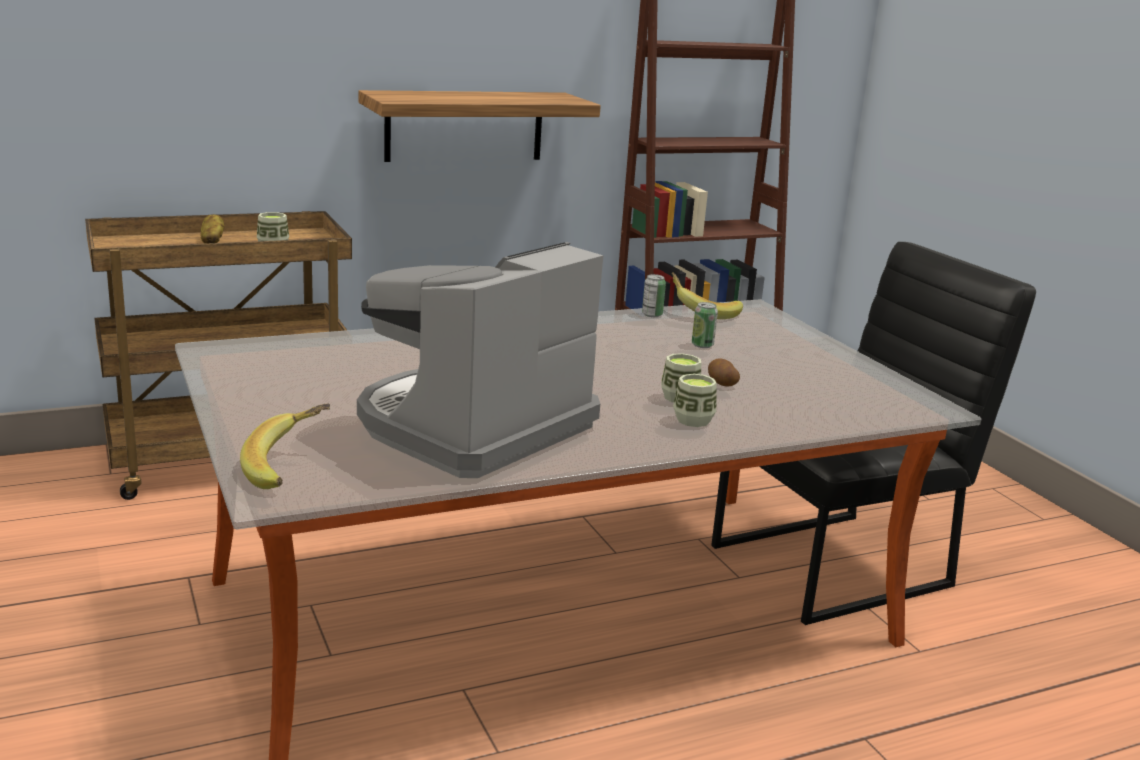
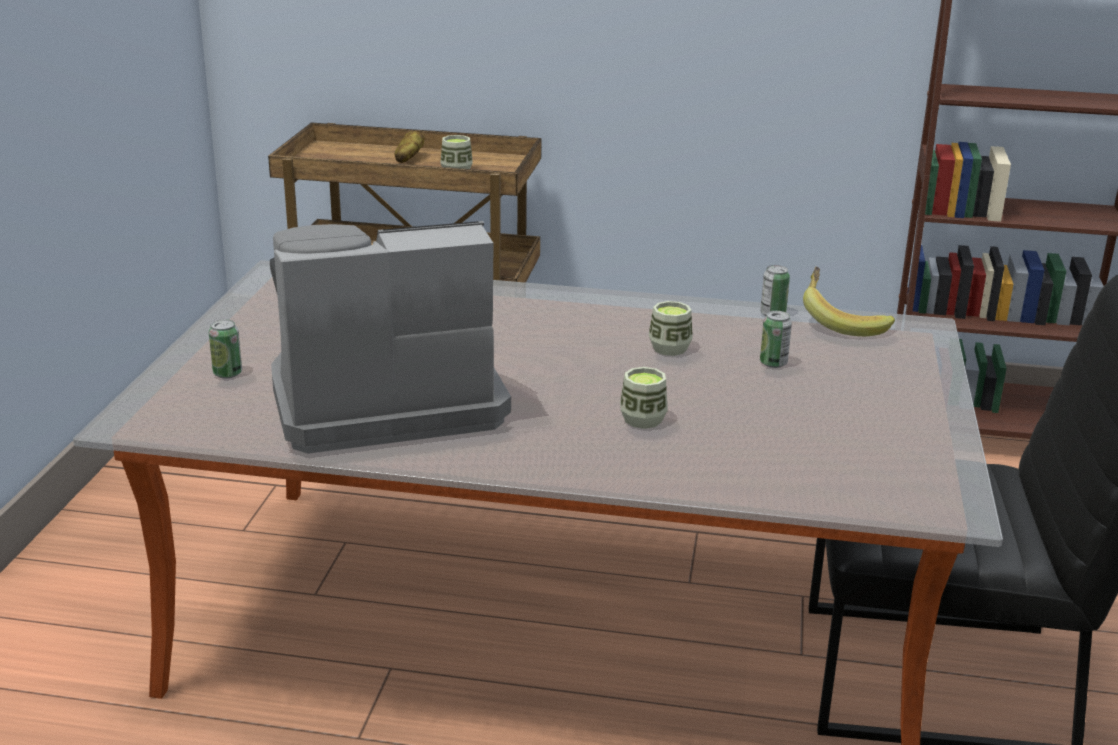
camera: 35 degrees right, 5 degrees up
banana [240,403,330,489] -> none
shelf [358,90,601,162] -> none
cup [673,374,717,427] -> cup moved to [649,301,693,356]
potato [708,358,740,387] -> none
none -> can [209,319,242,379]

